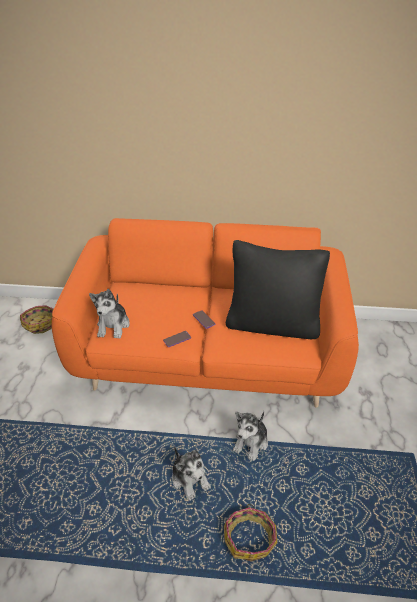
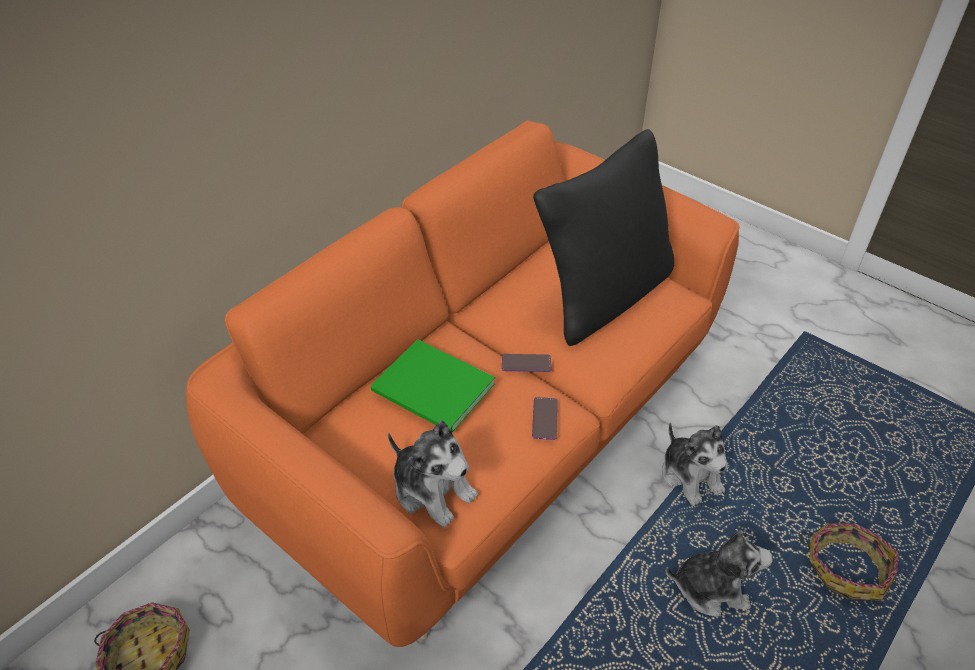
camera: 55 degrees left, 5 degrees up
none -> green book [371,339,495,432]

